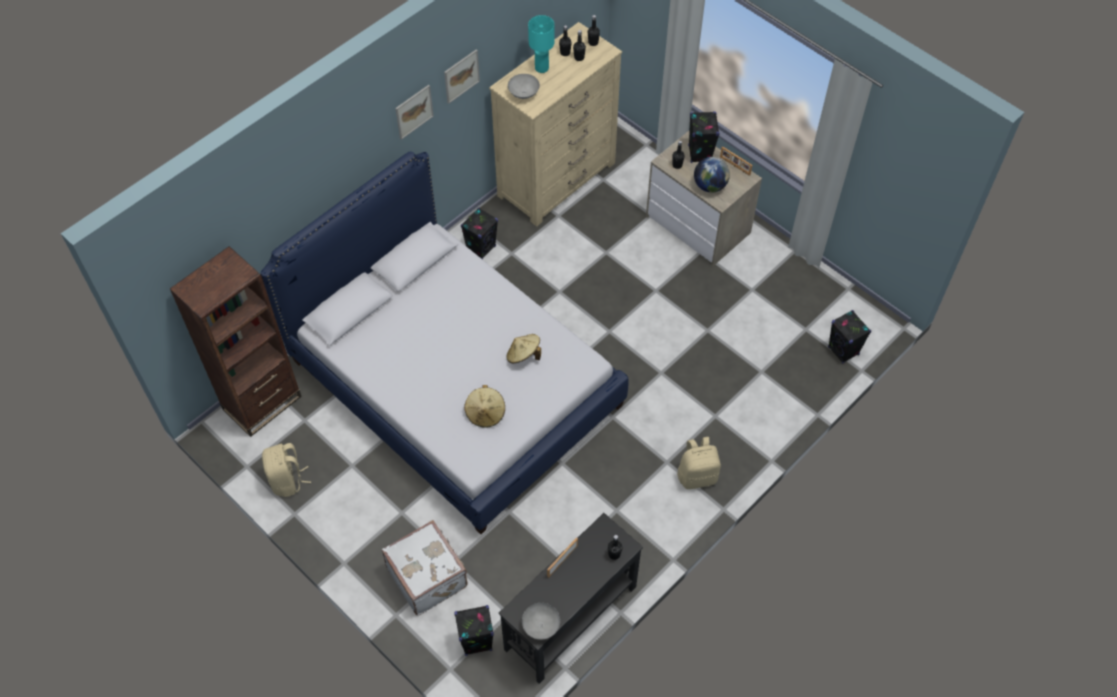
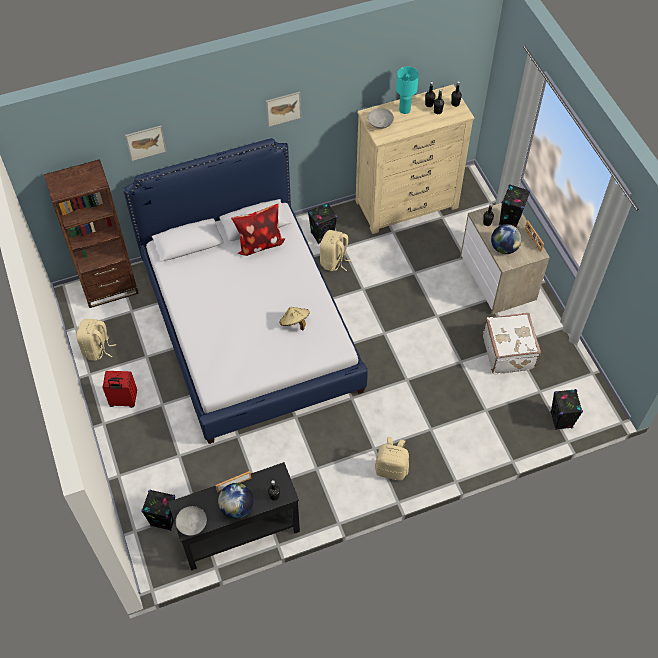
camera: 25 degrees right, 0 degrees up
white suitcase [382,520,468,616] -> white suitcase moved to [482,313,541,374]
picture [444,49,480,104] -> picture moved to [125,125,167,161]
beige hat [464,385,505,428] -> none
none -> red suitcase [102,371,137,408]
none -> globe [218,483,254,519]
none -> pillow [231,204,285,256]
none -> beige backpack [320,230,352,271]

